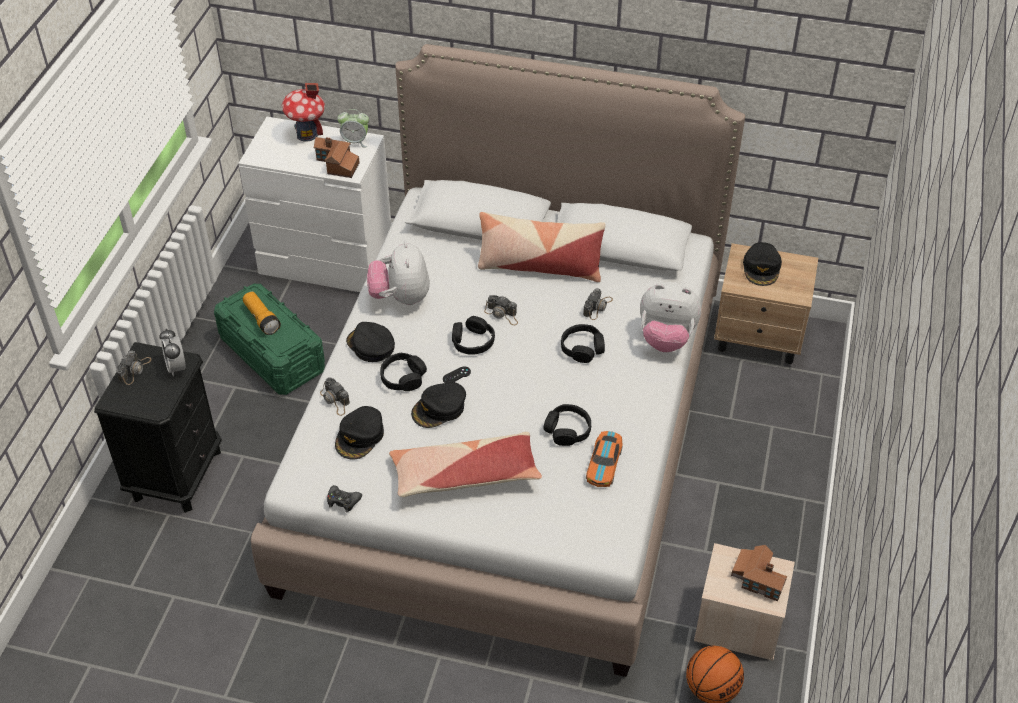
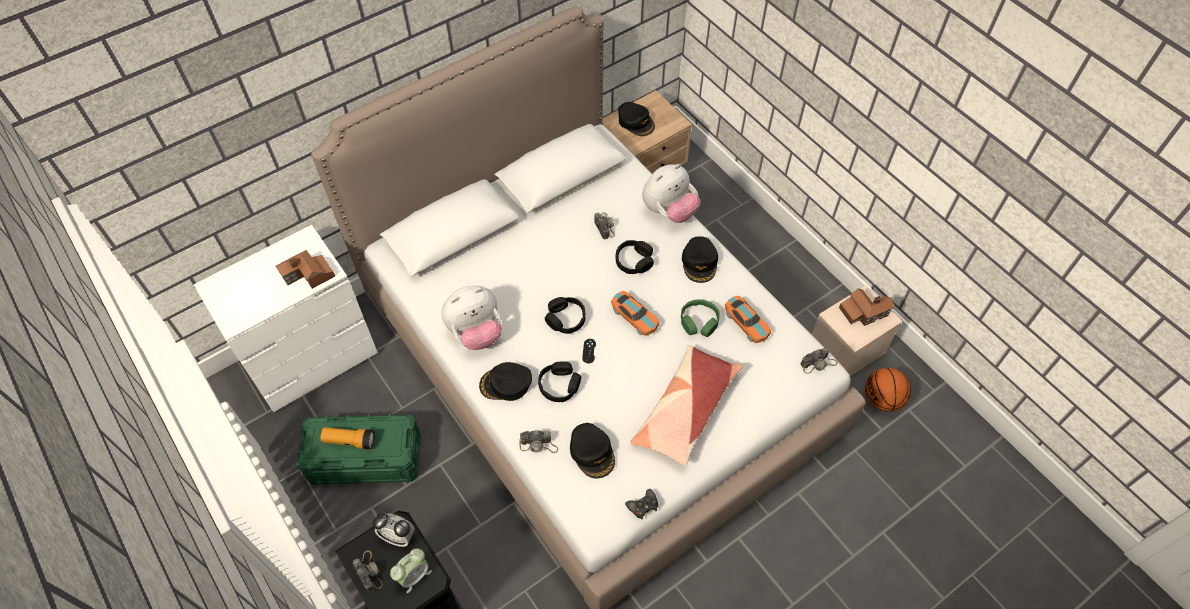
camera: 50 degrees left, 10 degrees up
toy house [282,83,325,142] -> none
alarm clock [337,109,369,147] -> alarm clock moved to [390,548,432,593]
plush toy [367,241,430,305] -> plush toy turned 60 degrees counterclockwise [441,286,502,350]
black cap [411,382,466,428] -> black cap moved to [682,236,718,283]
pillow [478,212,606,282] -> none
camera [484,295,518,325] -> camera moved to [800,348,838,374]
black headphones [544,404,591,446] -> green headphones [681,299,720,337]
none -> toy car [611,291,659,336]

